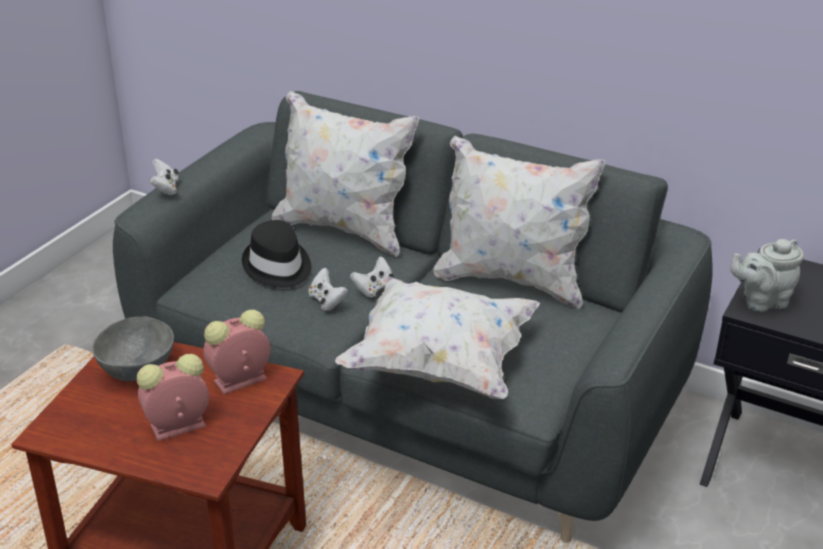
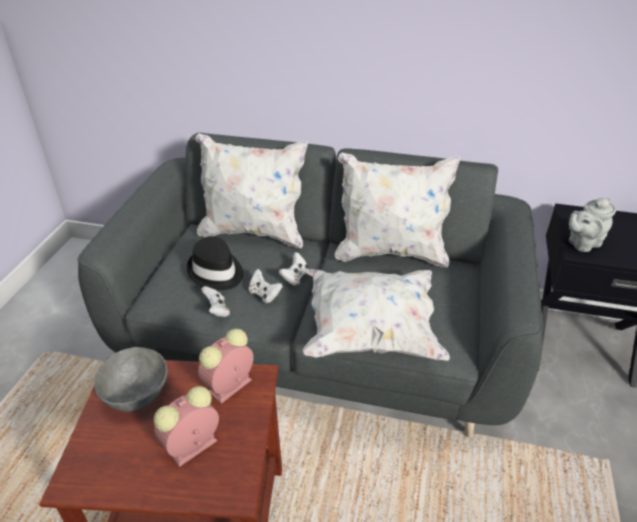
camera: 15 degrees left, 5 degrees up
white game controller [149,159,178,195] -> white game controller moved to [201,286,230,317]

